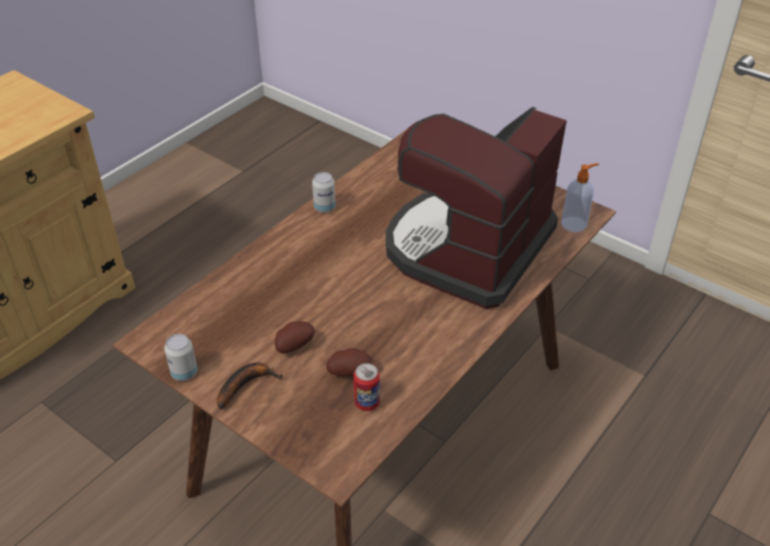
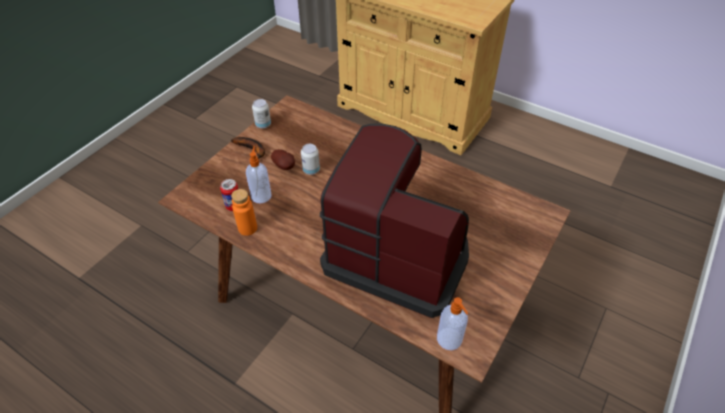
camera: 85 degrees right, 5 degrees up
can [312,172,336,213] -> can moved to [301,144,320,175]
potato [326,348,372,377] -> soap dispenser [246,146,272,204]
none -> orange bottle [231,189,257,236]

